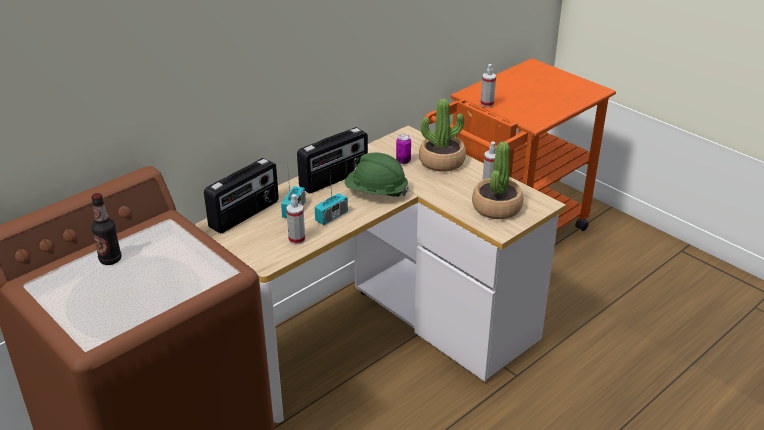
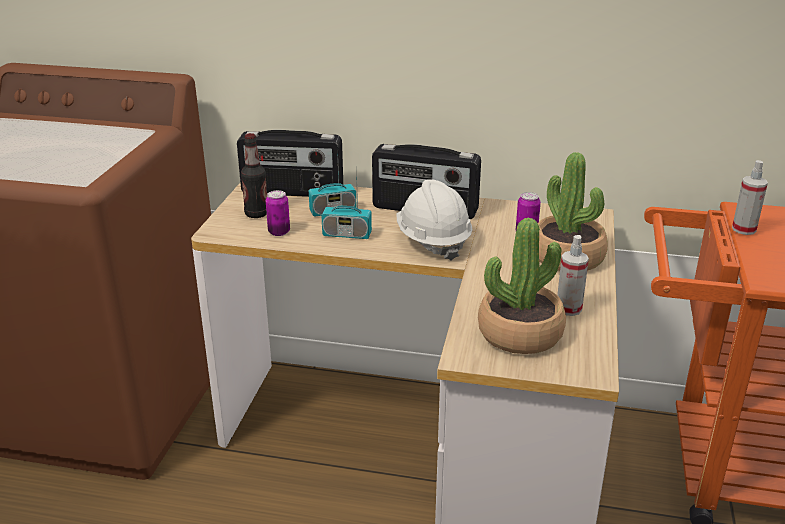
camera: 55 degrees right, 5 degrees down
bottle [91,193,121,265] -> bottle moved to [241,133,267,218]
spray bottle [286,194,305,245] -> can [266,190,290,236]
green hard hat [345,152,409,197] -> white hard hat [397,179,473,261]

